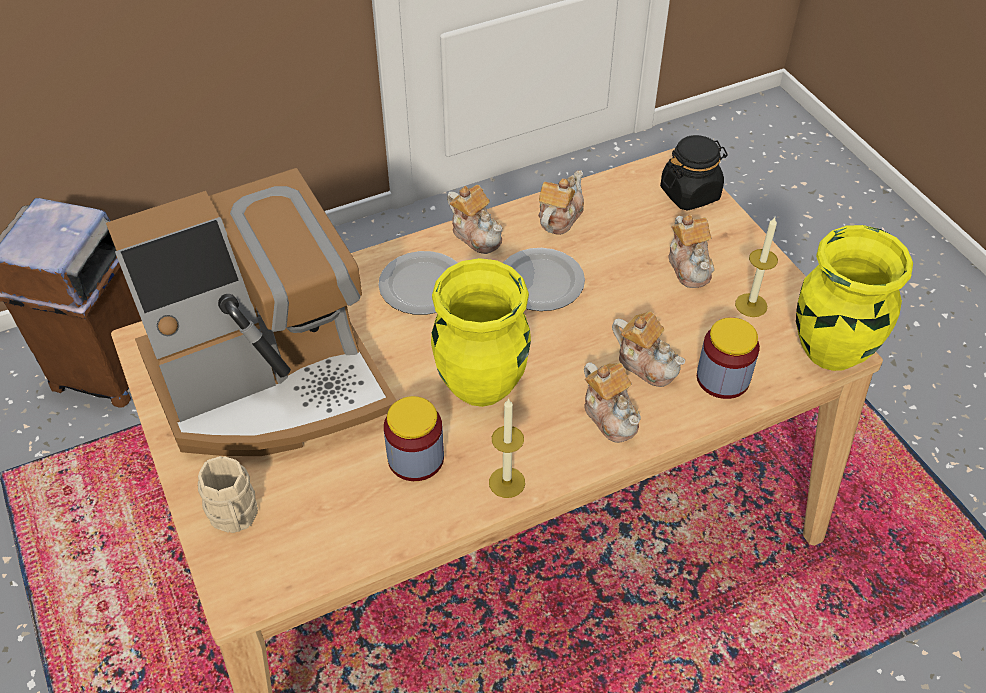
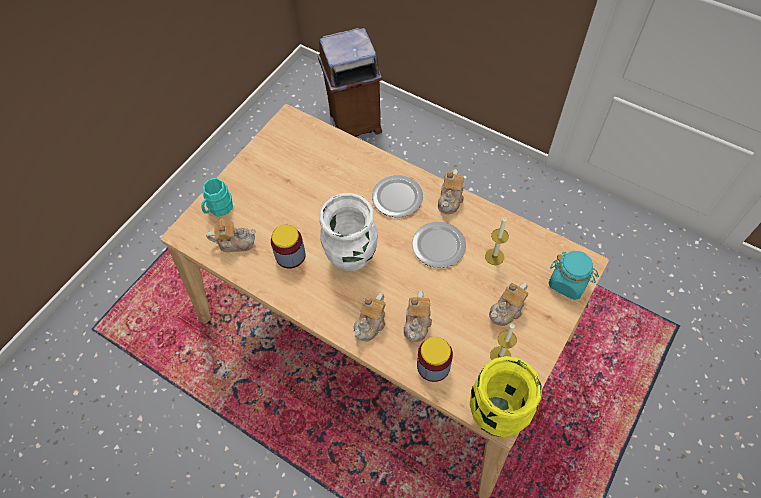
camera: 60 degrees right, 10 degrees up
coffee machine [106,168,397,456] -> none
beige mug [198,456,258,533] -> turquoise mug [201,178,233,217]
yellow vase [431,258,531,407] -> white vase [319,193,377,271]
candle [489,398,525,498] -> candle moved to [485,217,509,265]
teapot [538,171,584,235] -> teapot moved to [206,219,256,252]
black jar [660,135,728,211] -> turquoise jar [548,251,599,300]

